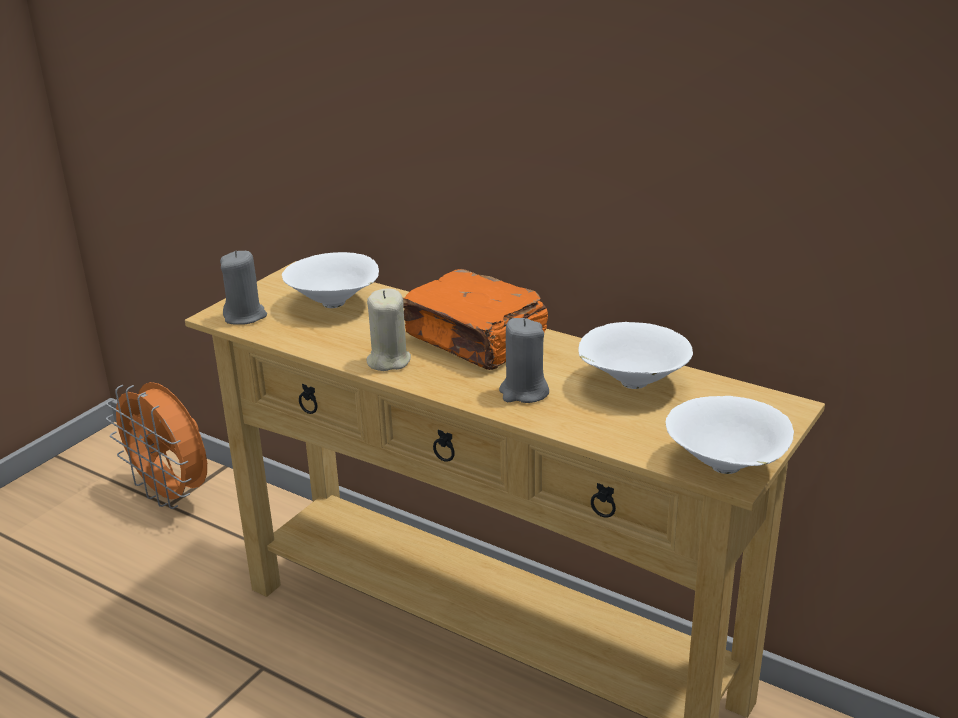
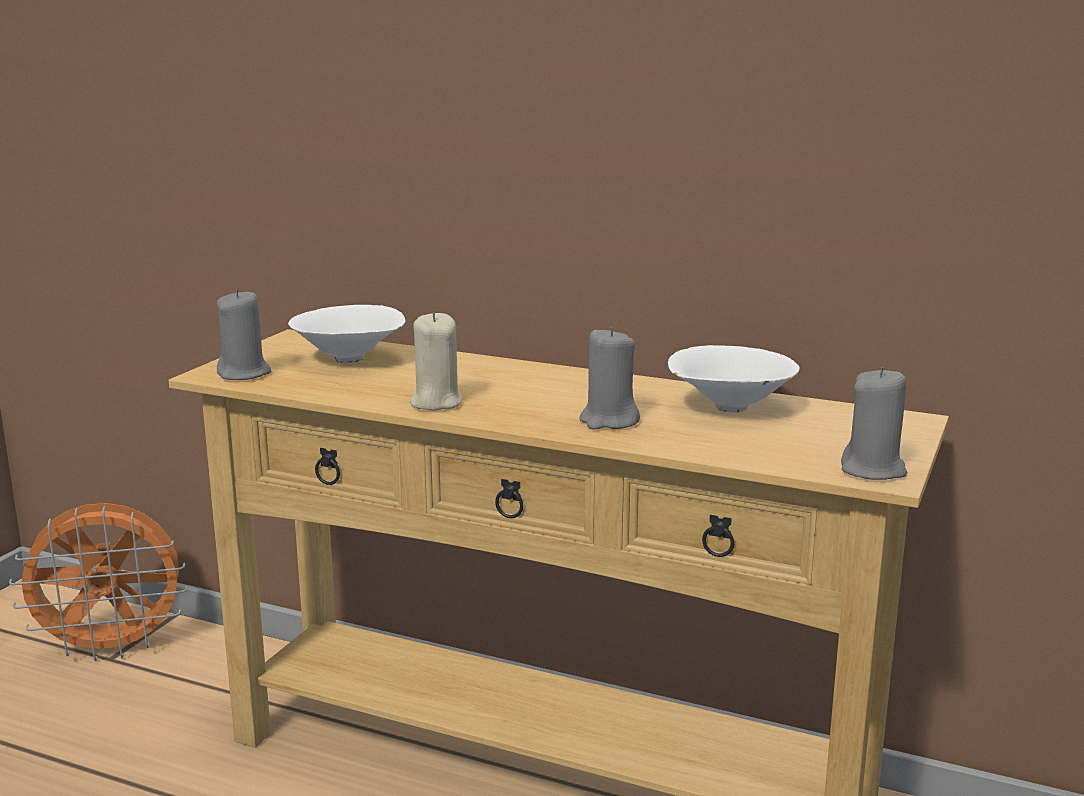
camera: 10 degrees left, 10 degrees down
orange fan [106,382,207,509] -> orange fan turned 45 degrees counterclockwise [9,503,188,661]
orange book [403,269,548,370] -> none
white bowl [666,396,794,474] -> grey candle [841,367,907,480]

